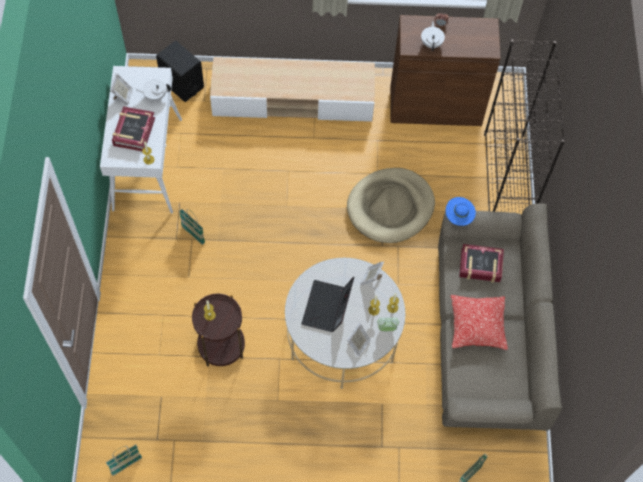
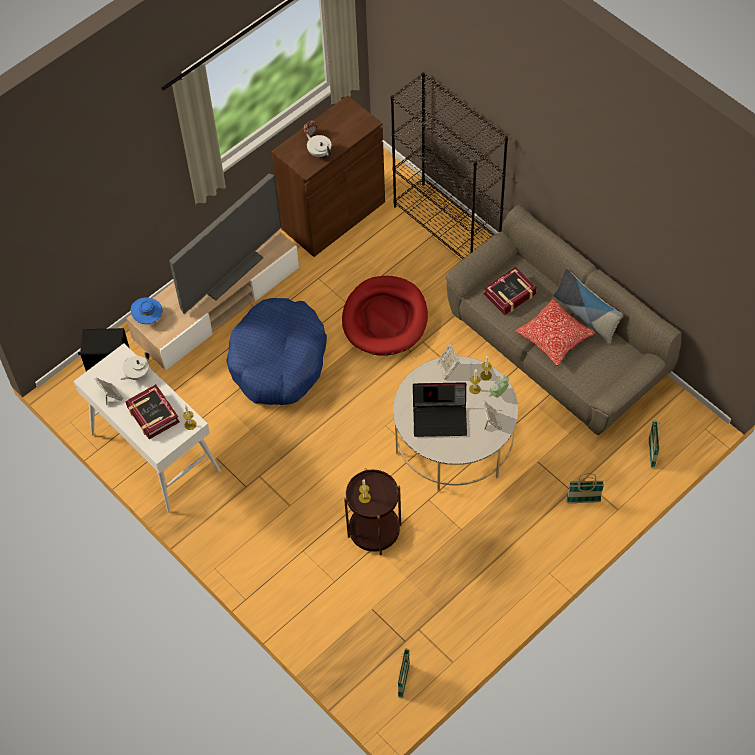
camera: 40 degrees left, 5 degrees down
basket [179,209,205,245] -> basket moved to [566,473,605,503]
laptop [301,277,354,332] -> laptop turned 60 degrees counterclockwise [413,382,467,437]
beige dog bed [347,168,435,243] -> red dog bed [342,276,428,356]
blue hat [446,197,476,226] -> blue hat moved to [131,298,162,324]
none -> television [169,174,281,314]
none -> blue dog bed [226,298,327,405]
none -> pillow [553,268,623,344]

